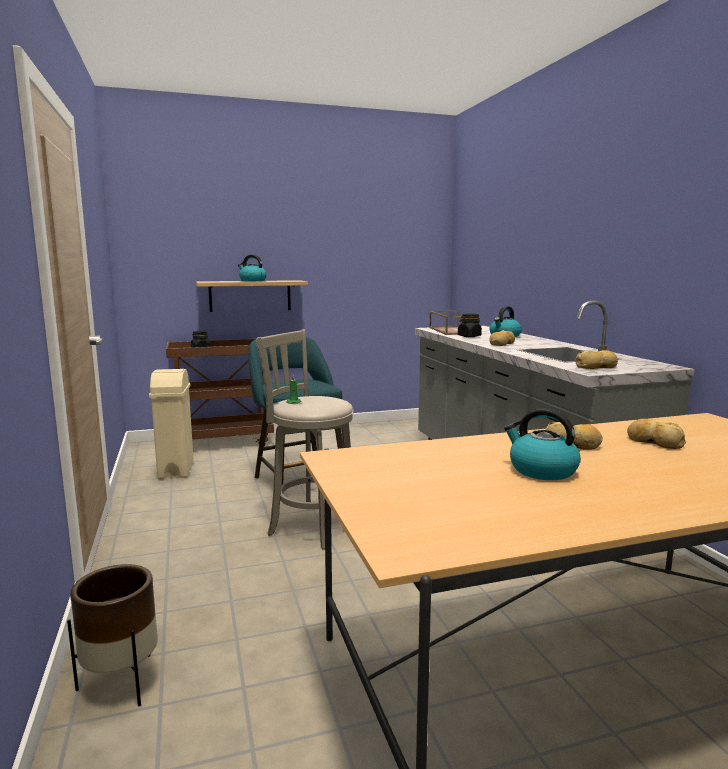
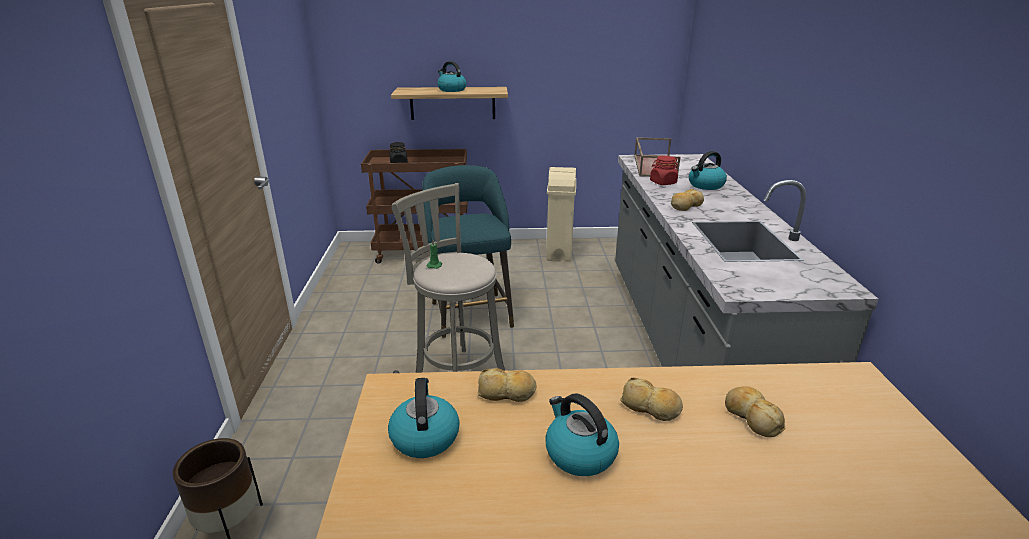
camera: 15 degrees right, 15 degrees up
beige trash can [149,369,194,479] -> beige trash can moved to [546,167,576,262]
black jar [458,313,482,337] -> red jar [650,156,678,185]
bread [576,350,618,369] -> bread moved to [478,368,536,402]
none -> kettle [388,378,460,458]

